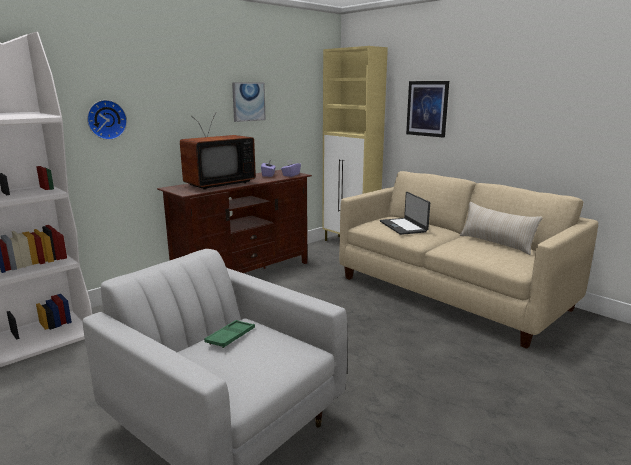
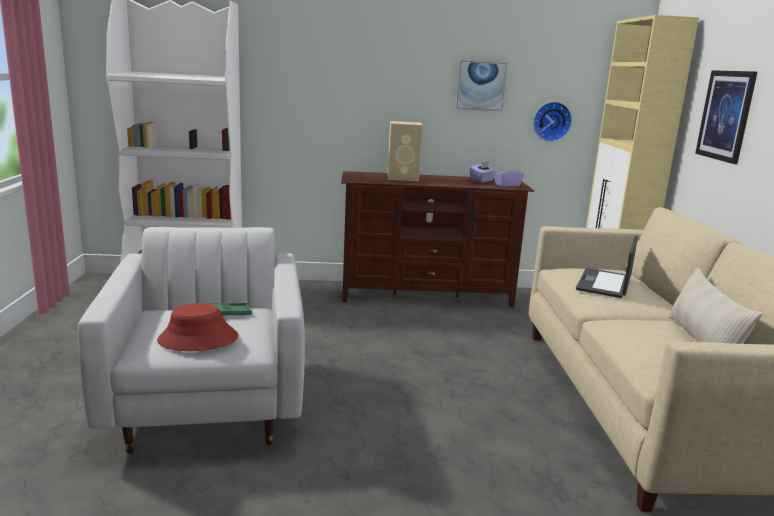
camera: 40 degrees right, 0 degrees up
wall clock [87,100,127,140] -> wall clock moved to [533,102,572,142]
television [180,113,256,190] -> beige speaker [387,121,423,181]
none -> red hat [157,303,239,351]

